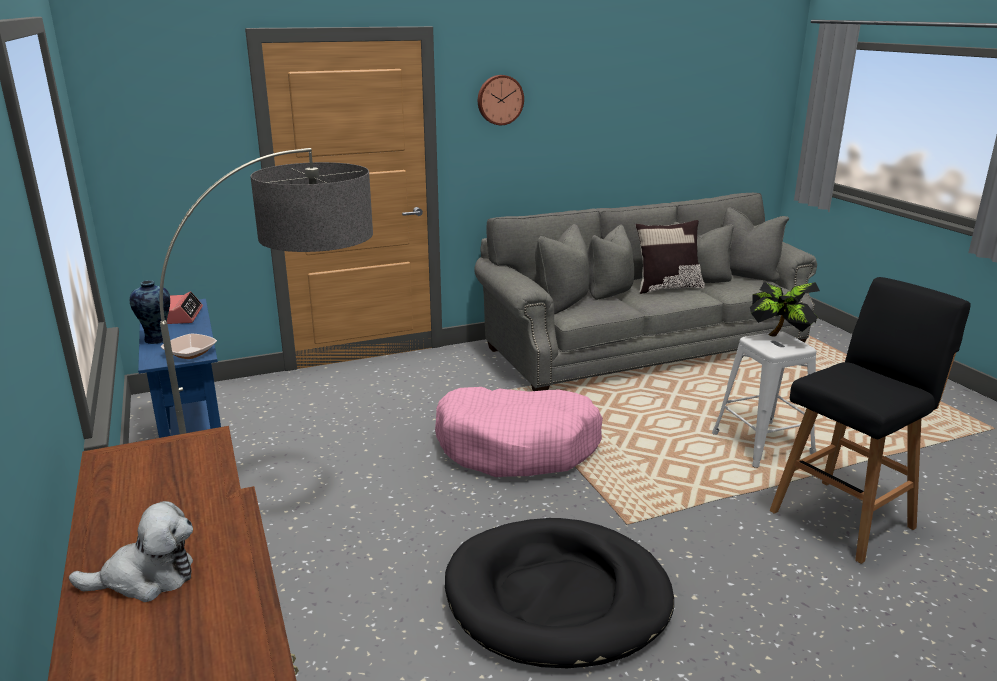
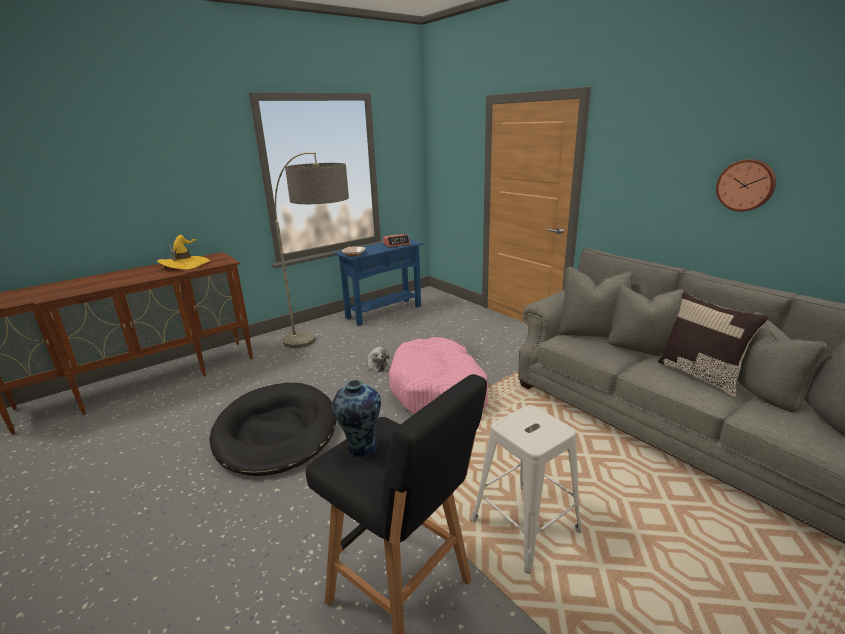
camera: 75 degrees right, 0 degrees up
plush toy [69,501,193,602] -> plush toy moved to [367,347,390,372]
vase [130,280,170,344] -> vase moved to [331,380,381,458]
wall clock [478,75,524,125] -> wall clock moved to [716,159,776,212]
potted plant [750,282,820,337] -> none
none -> yellow hat [157,235,210,269]

